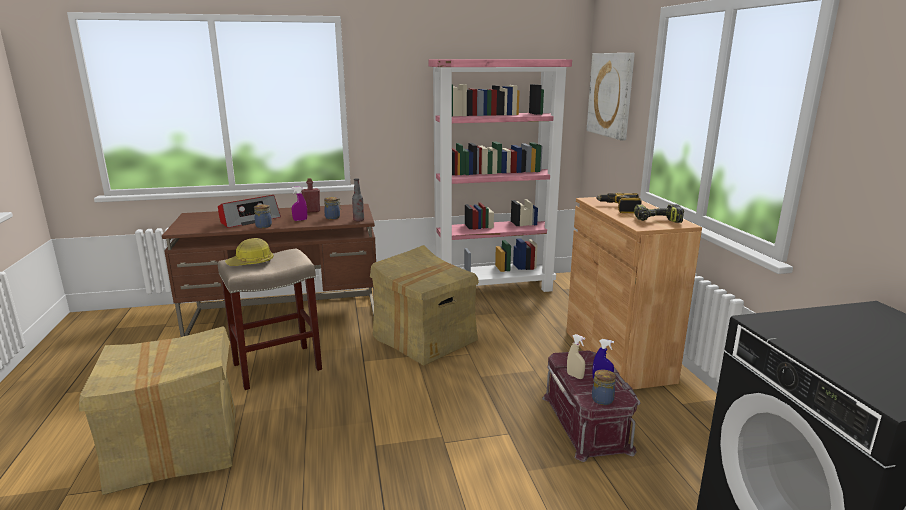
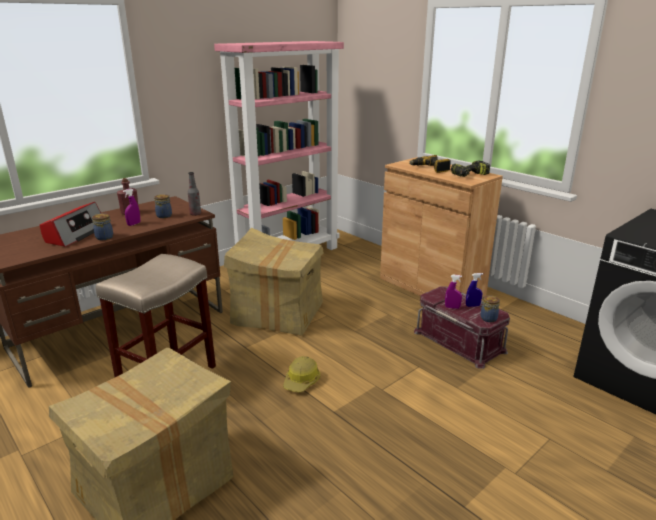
camera: 30 degrees left, 5 degrees up
hard hat [225,238,274,266] -> hard hat moved to [283,356,320,393]
beige spray bottle [567,334,585,379] -> purple spray bottle [445,275,462,309]
picture [587,53,635,141] -> none

